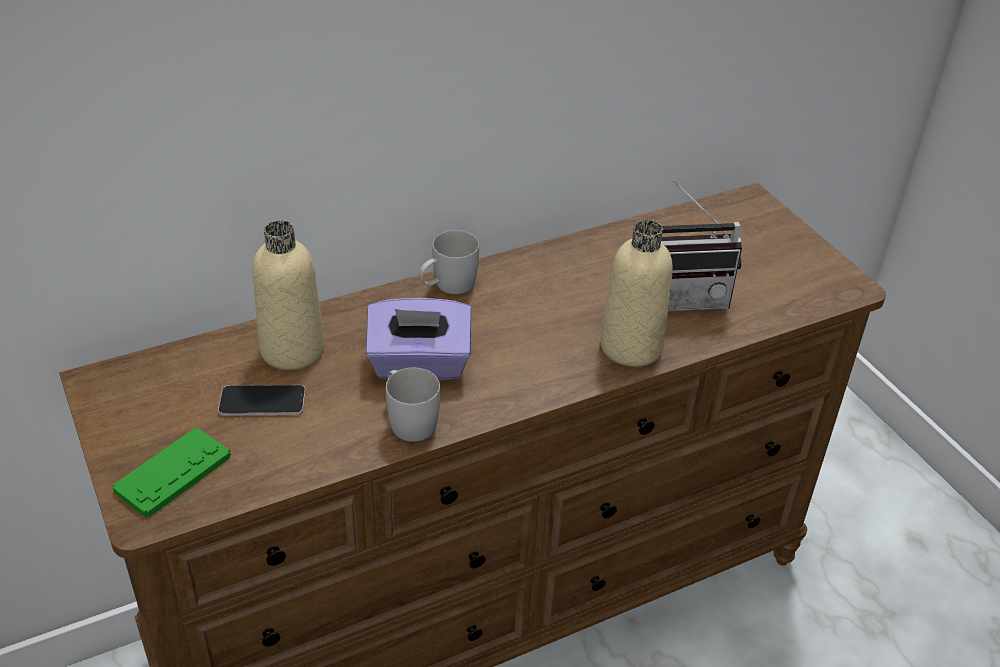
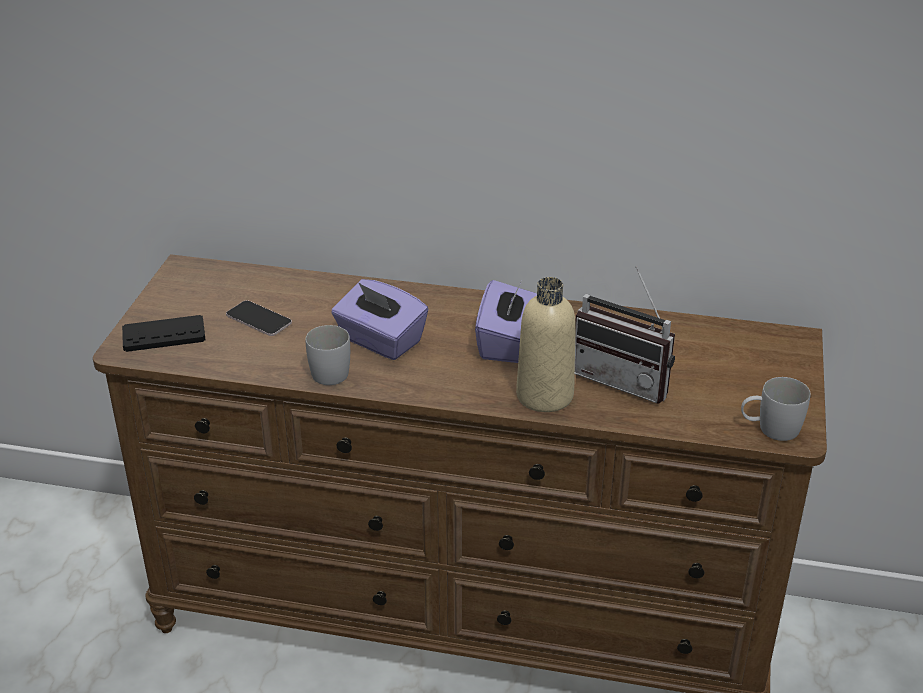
camera: 40 degrees right, 5 degrees down
green game controller [112,428,230,517] -> black game controller [122,315,206,352]
beige bottle [253,220,325,370] -> none
white mug [419,230,479,294] -> white mug moved to [741,377,811,441]
none -> purple tissue box [475,279,537,363]

